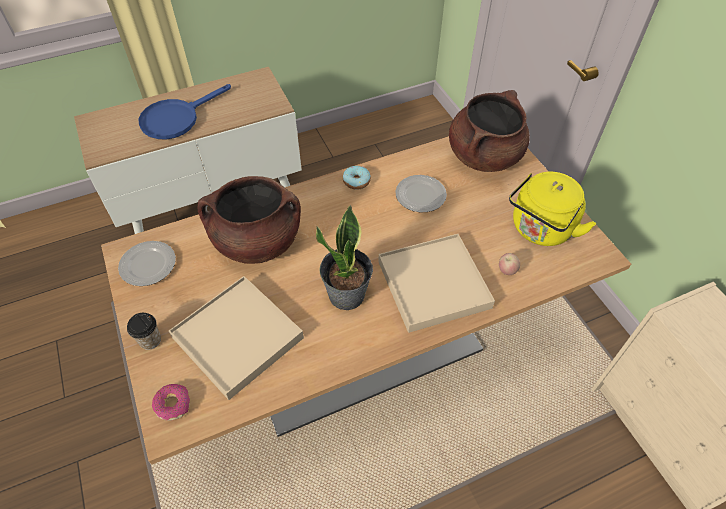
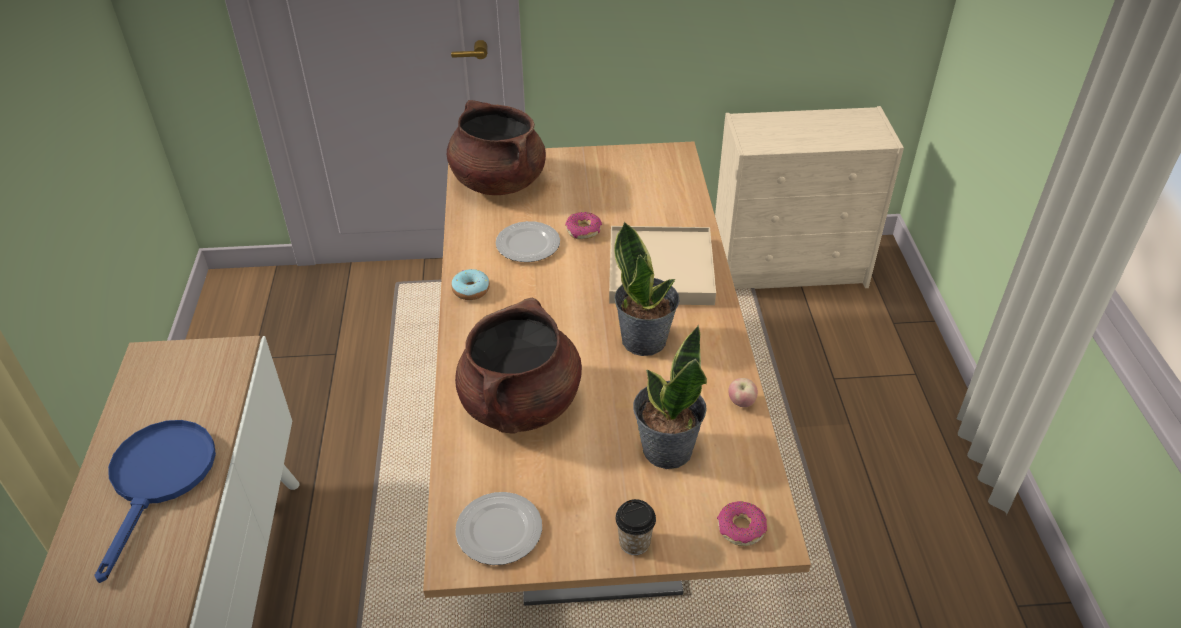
camera: 70 degrees left, 10 degrees down
blue frying pan [138,84,231,139] -> blue frying pan turned 150 degrees counterclockwise [94,420,216,583]
beige tray [169,276,304,400] -> potted plant [633,325,707,469]
apple [499,253,520,275] -> apple moved to [728,378,758,407]
yellow kettle [509,172,596,246] -> none
none -> donut [565,212,602,239]

